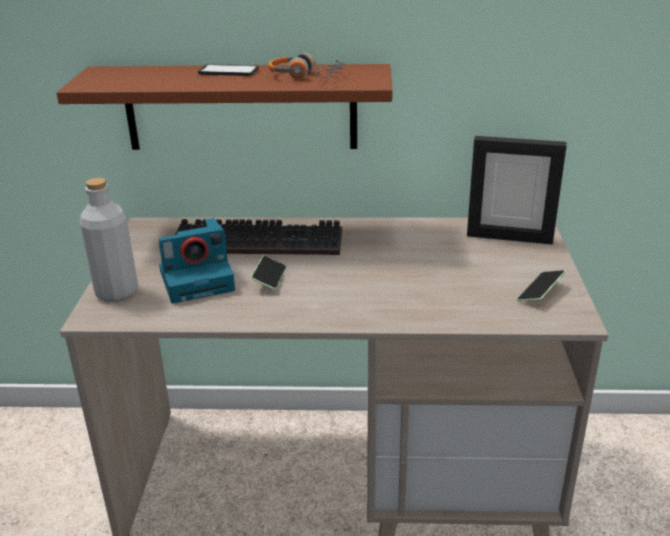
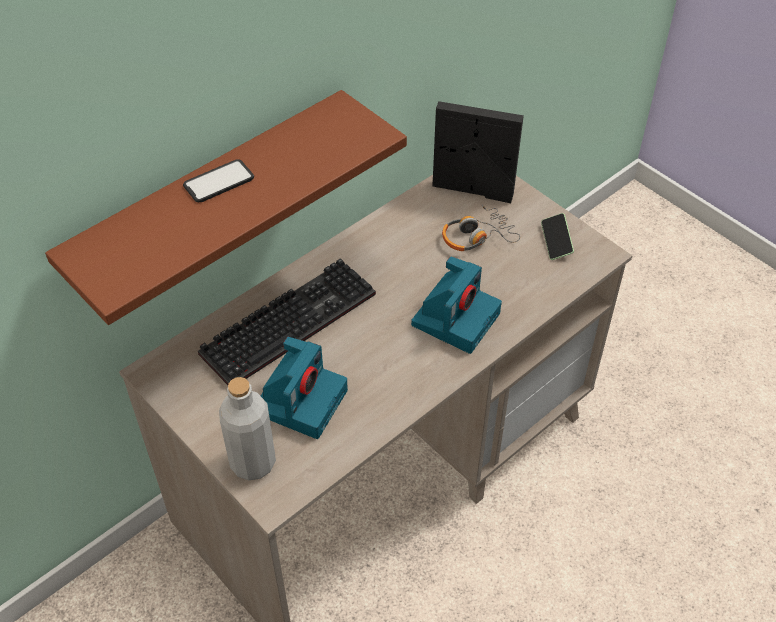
camera: 45 degrees left, 20 degrees up
phone [251,256,286,290] -> none
headphones [268,53,345,79] -> headphones moved to [442,205,520,251]
picture frame [467,136,567,245] -> picture frame turned 135 degrees counterclockwise [432,101,524,203]
none -> camera [411,256,502,354]

